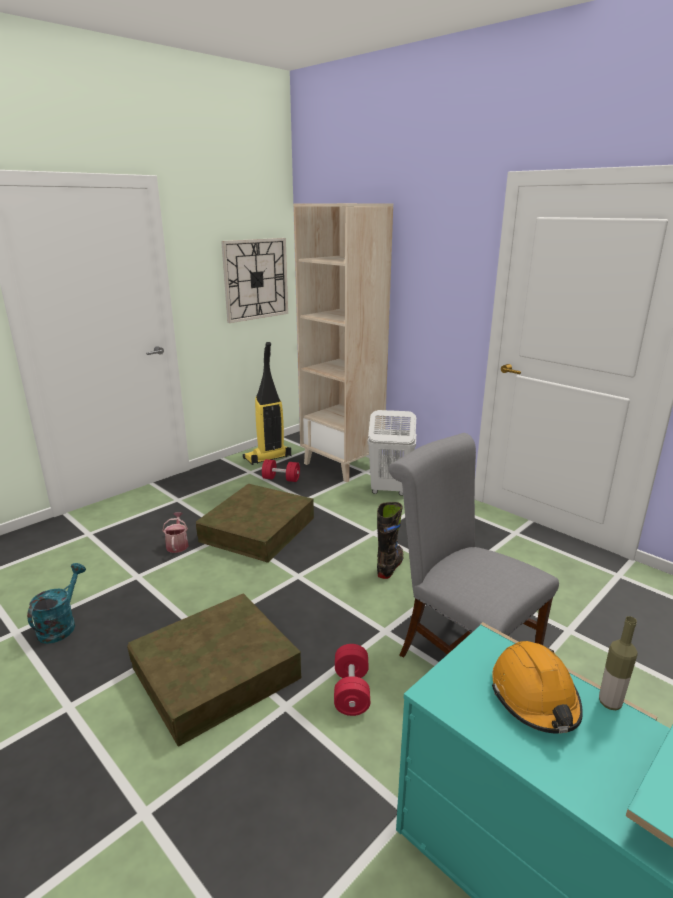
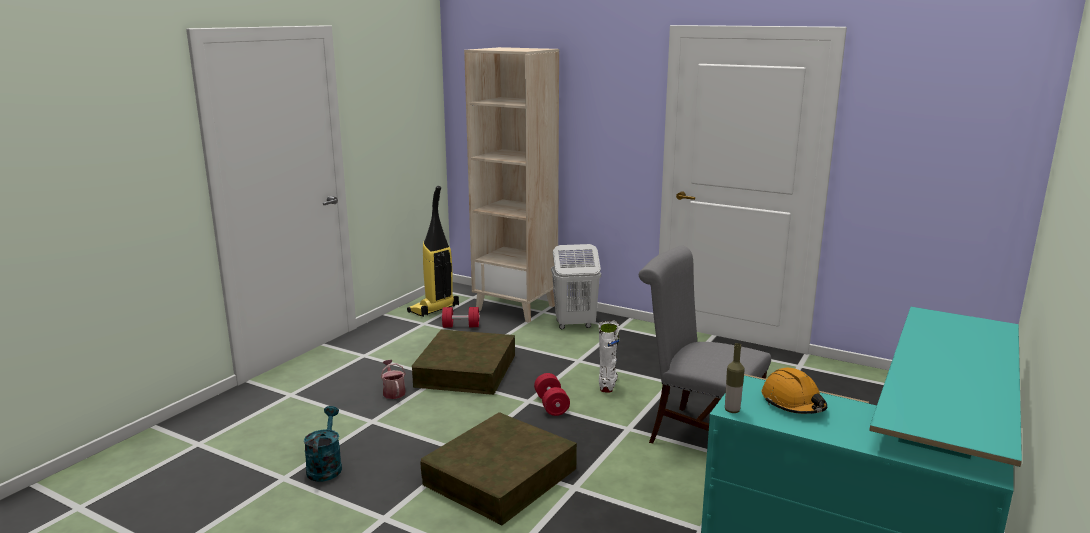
camera: 15 degrees left, 5 degrees down
wall clock [221,238,288,323] -> none
red dumbbell [334,644,370,716] -> red dumbbell moved to [534,373,570,416]
black boot [377,502,403,579] -> white boot [599,320,619,393]
bottle [599,616,638,710] -> bottle moved to [725,343,745,413]

